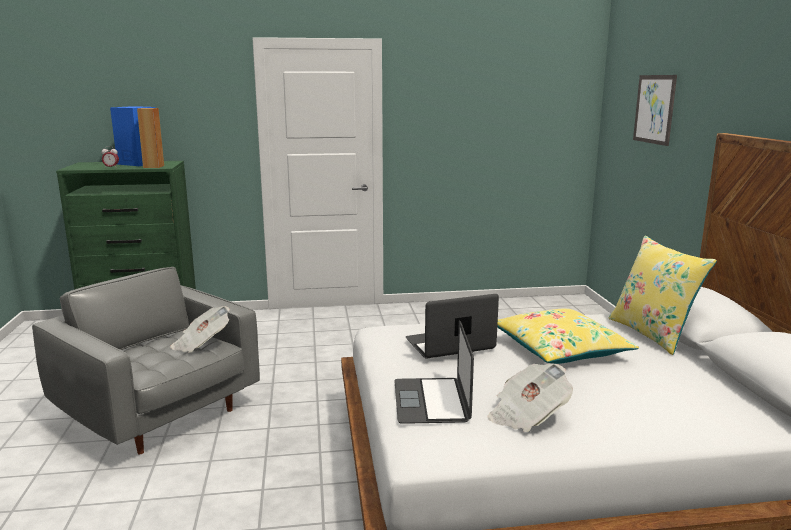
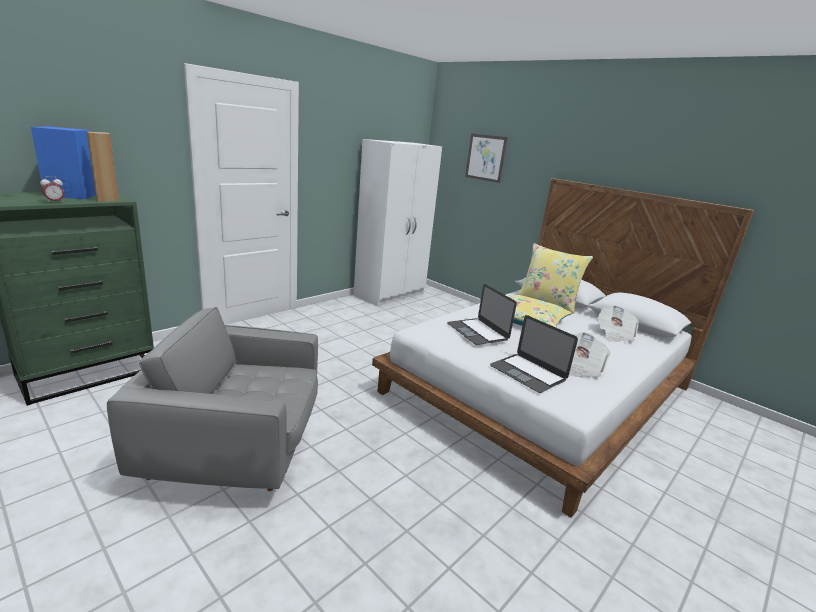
camera: 40 degrees left, 5 degrees up
newspaper [170,306,230,353] -> newspaper moved to [597,305,639,342]
laptop [406,294,499,358] -> laptop turned 60 degrees counterclockwise [447,284,517,345]
none -> white wardrobe [354,139,442,306]

